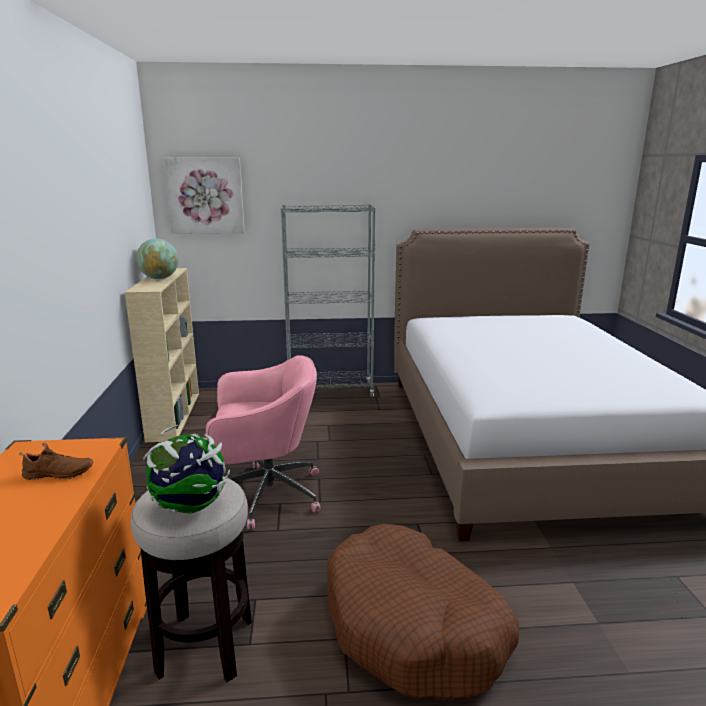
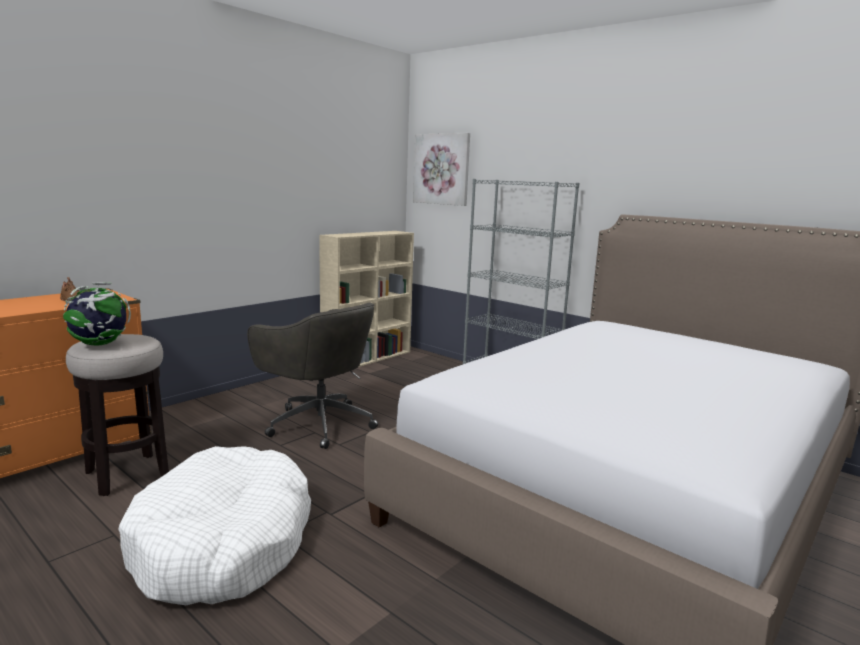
camera: 45 degrees right, 5 degrees down
globe [136,239,179,279] -> none
pink office chair [206,355,321,530] -> grey office chair [247,303,378,449]
brown dog bed [327,524,519,700] -> white dog bed [118,446,311,605]

